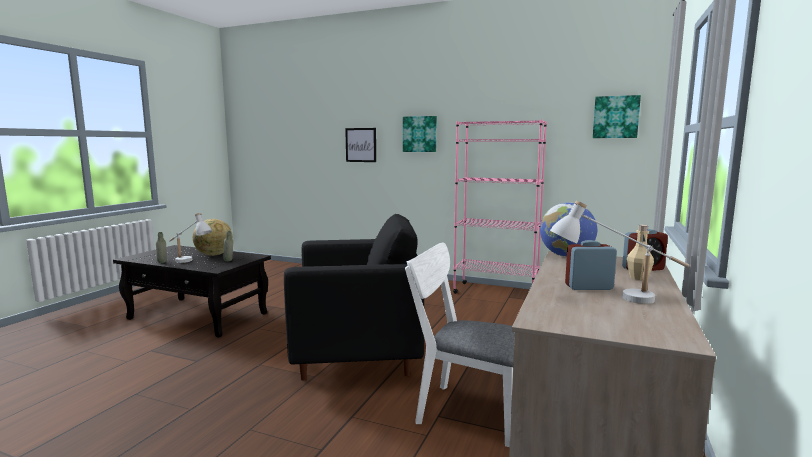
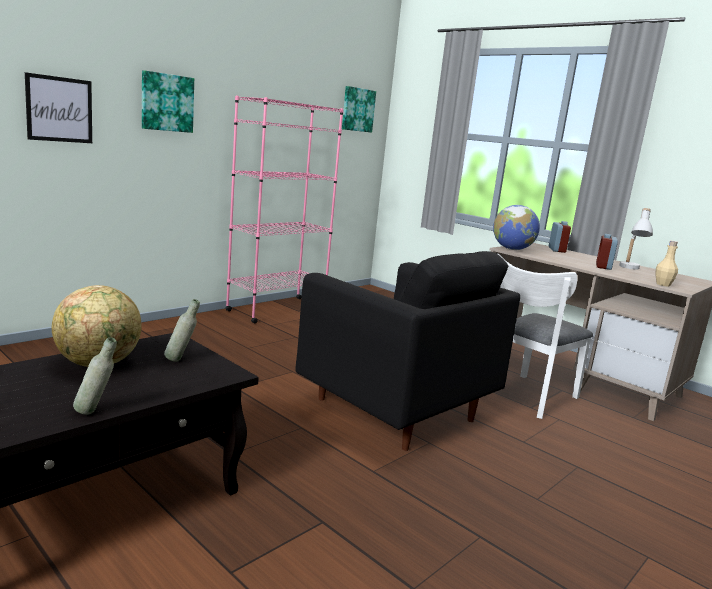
camera: 70 degrees left, 5 degrees up
white table lamp [169,213,212,263] -> none
black armchair [284,214,424,381] -> black armchair turned 120 degrees clockwise [295,251,520,451]
beige bottle [627,225,654,280] -> beige bottle moved to [655,241,678,286]

